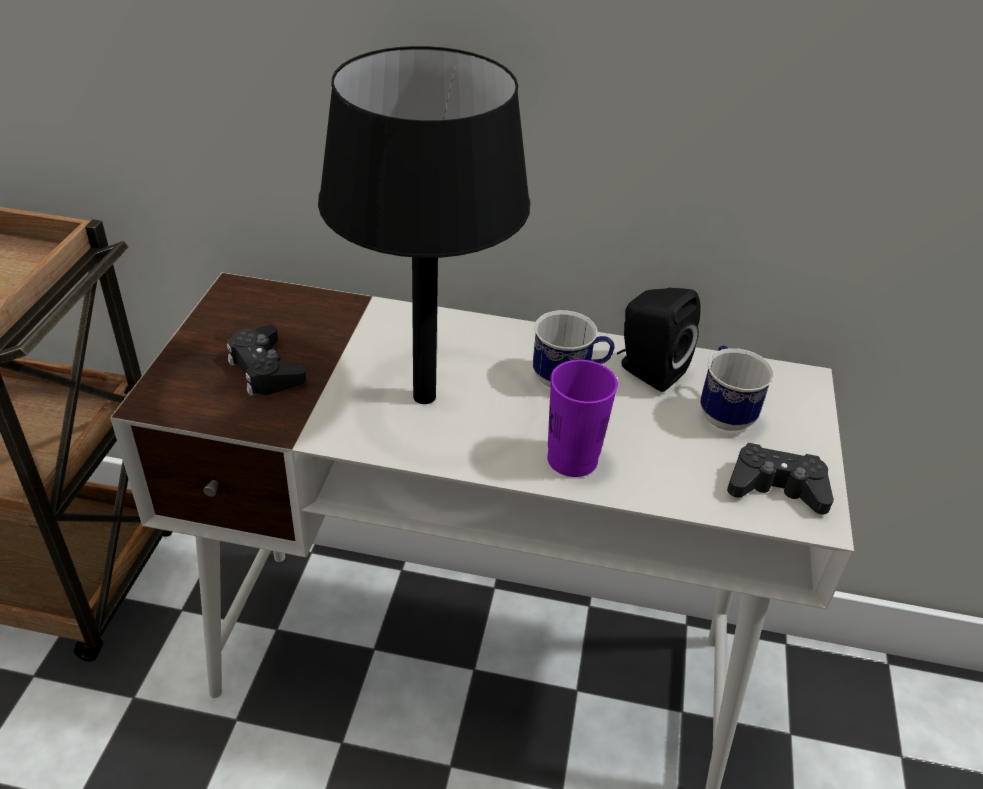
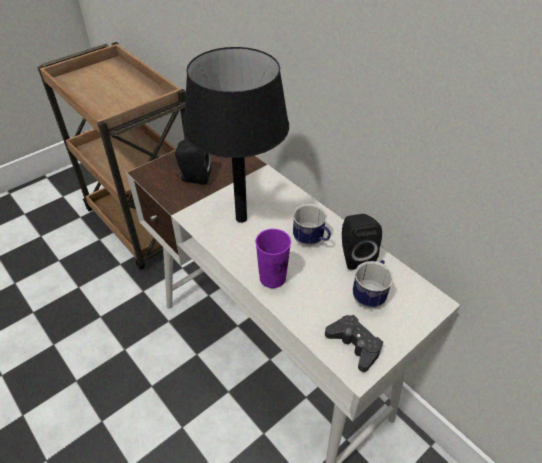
camera: 40 degrees right, 5 degrees up
black game controller [227,325,307,396] -> black speaker [175,139,211,185]

